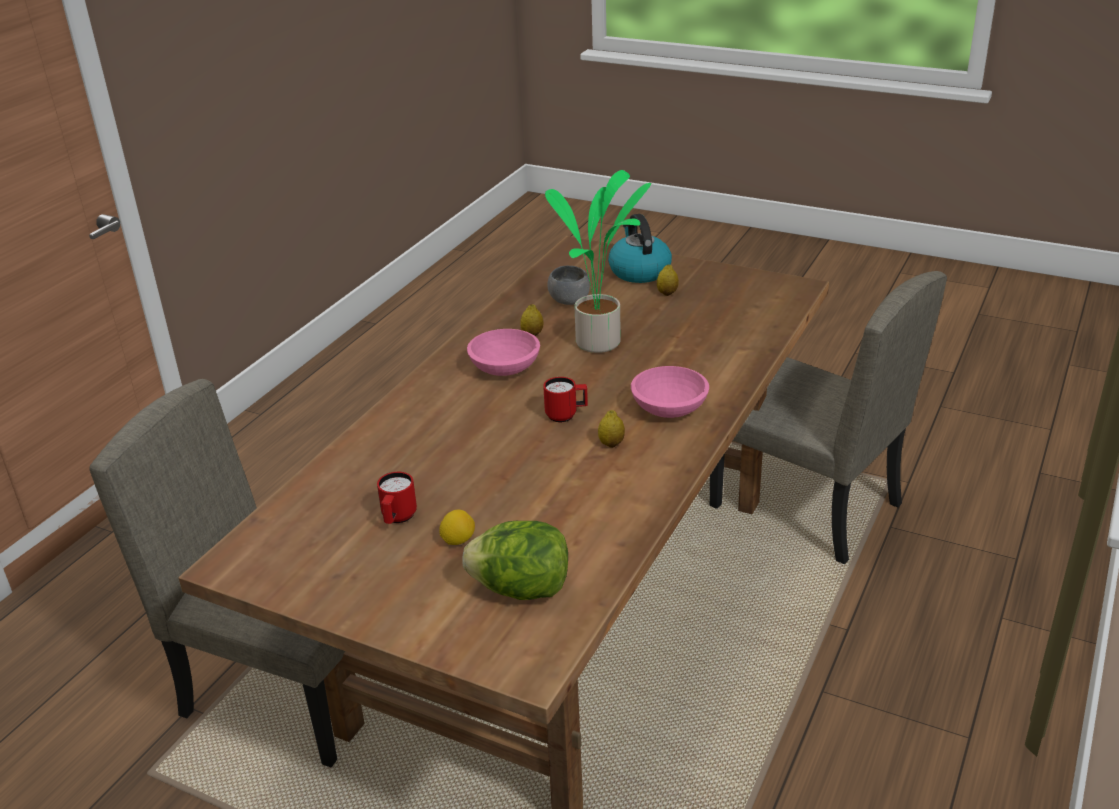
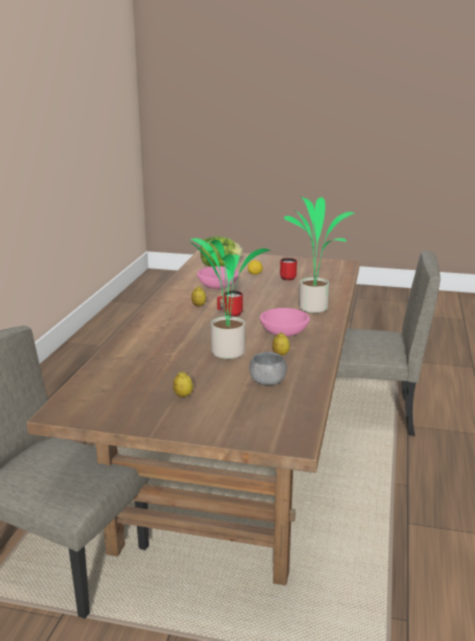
camera: 165 degrees right, 10 degrees down
kettle [608,214,672,283] -> none
pink bowl [631,366,709,418] -> pink bowl moved to [197,266,239,289]
none -> potted plant [284,196,355,313]

